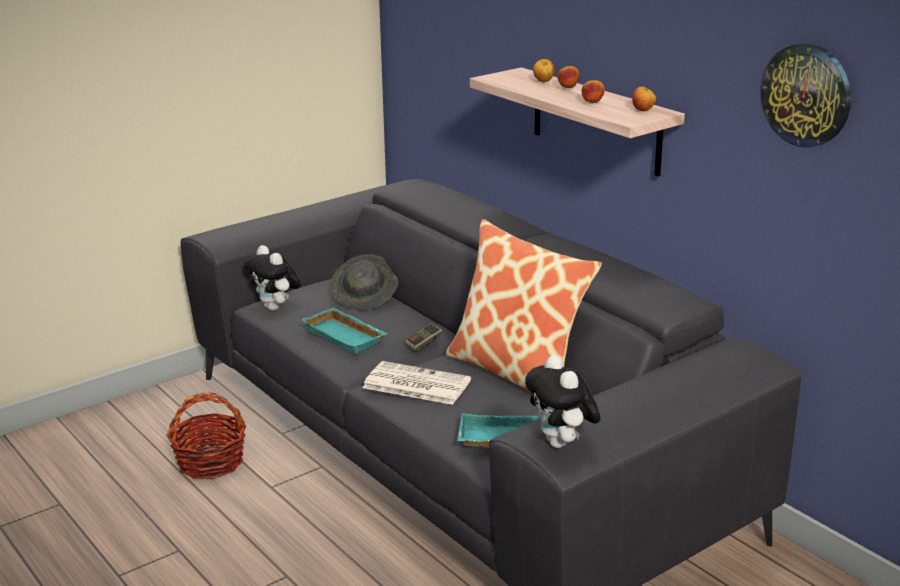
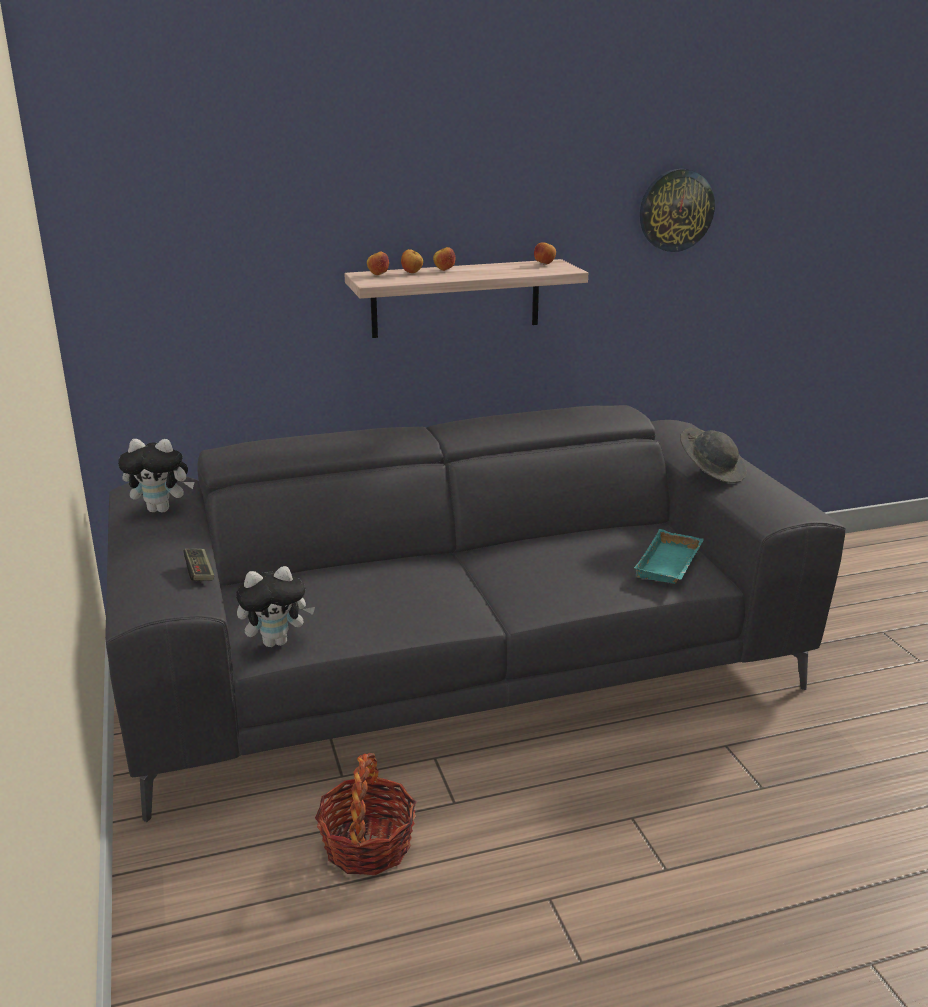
camera: 70 degrees left, 0 degrees up
turquoise tray [301,307,388,354] -> none
grey hat [330,254,399,310] -> grey hat moved to [680,427,747,483]
newspaper [363,361,471,405] -> none
game controller [405,323,442,351] -> game controller moved to [183,549,214,581]
pillow [445,219,602,393] -> none
plush toy [525,355,601,448] -> plush toy moved to [118,439,195,512]
apple [581,80,605,103] -> apple moved to [367,252,389,275]

